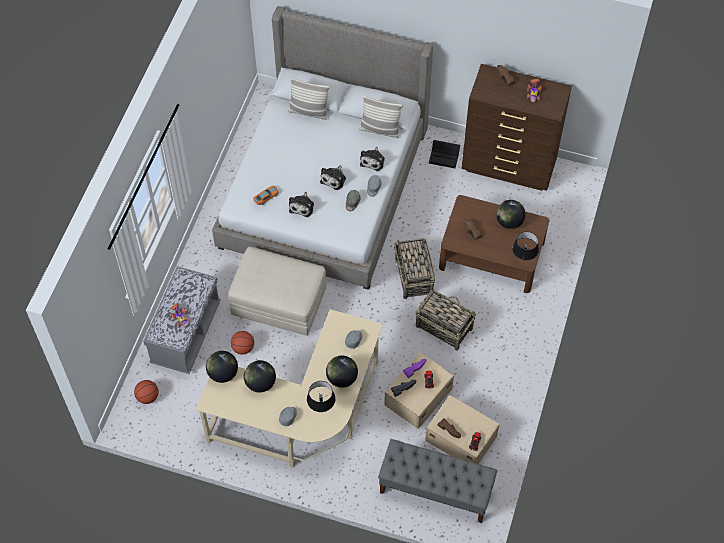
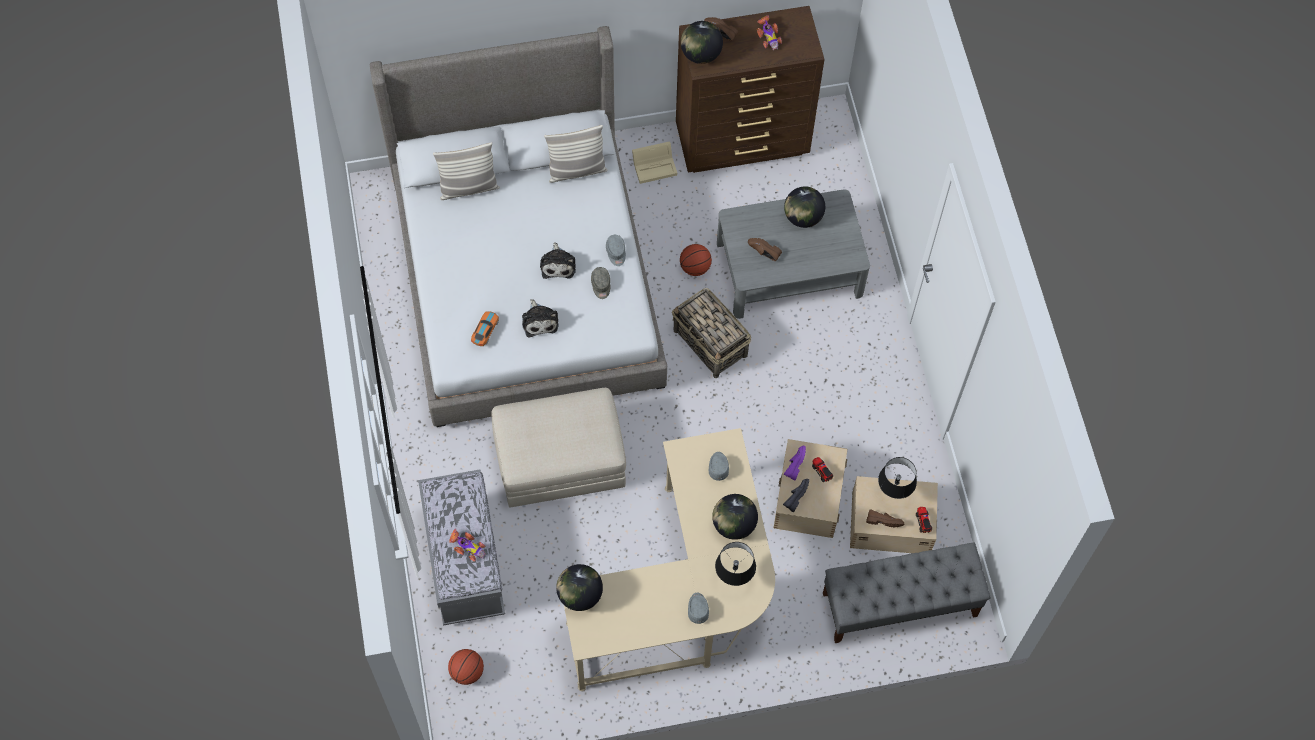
camera: 30 degrees left, 5 degrees up
basketball [231,331,254,355] -> basketball moved to [680,244,712,276]
globe [244,360,276,392] -> globe moved to [681,21,723,64]
plush toy [360,147,385,171] -> none
basket [416,288,476,351] -> none
black storage box [429,140,460,168] -> beige storage box [632,141,677,184]
brown coffee table [439,195,549,293] -> grey coffee table [717,189,870,319]
black table lamp [512,232,539,261] -> black table lamp moved to [878,457,917,499]

